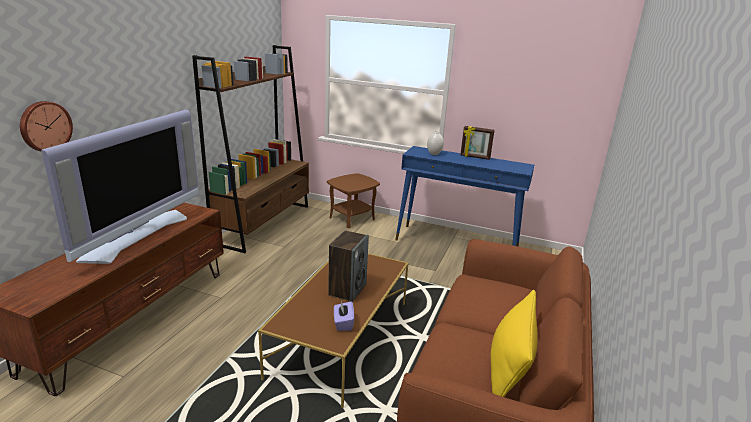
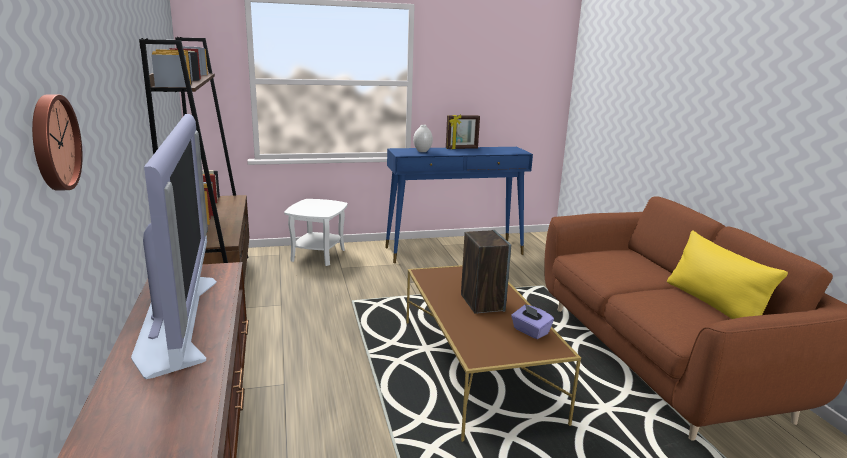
camera: 35 degrees left, 5 degrees down
brown side table [327,173,380,228] -> white side table [284,199,348,266]

